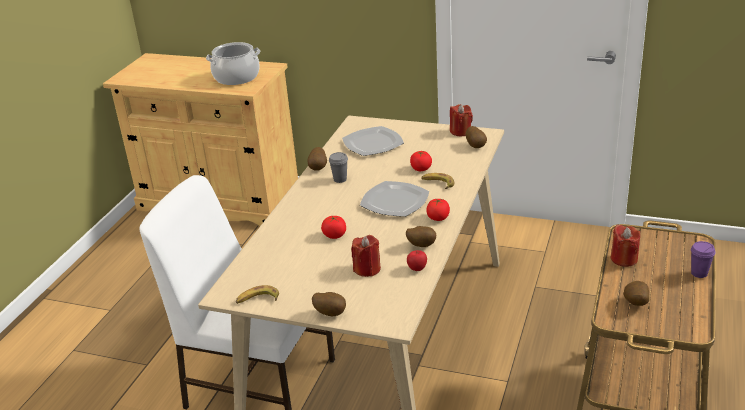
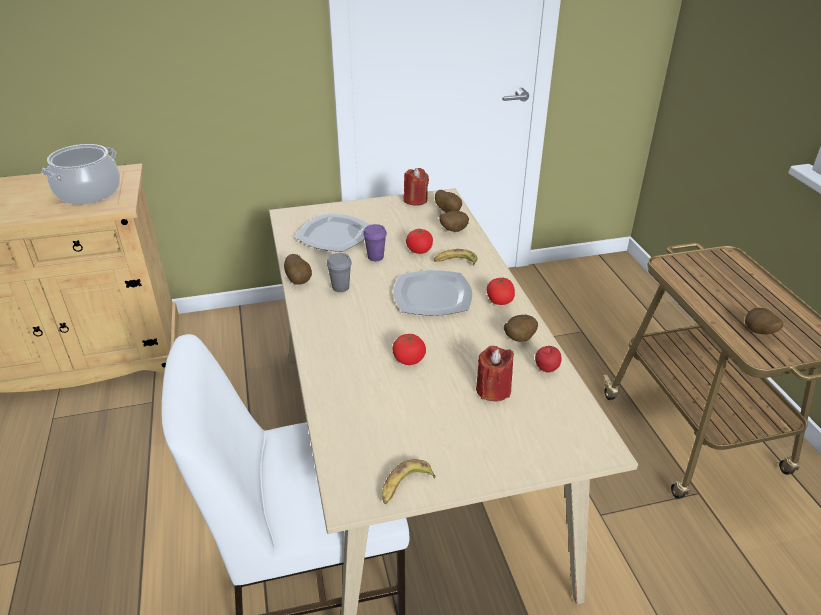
camera: 35 degrees left, 5 degrees up
potato [312,292,346,316] -> potato moved to [439,211,469,232]
red candle [611,225,640,267] -> none
purple cup [691,241,715,278] -> purple cup moved to [363,224,387,261]

